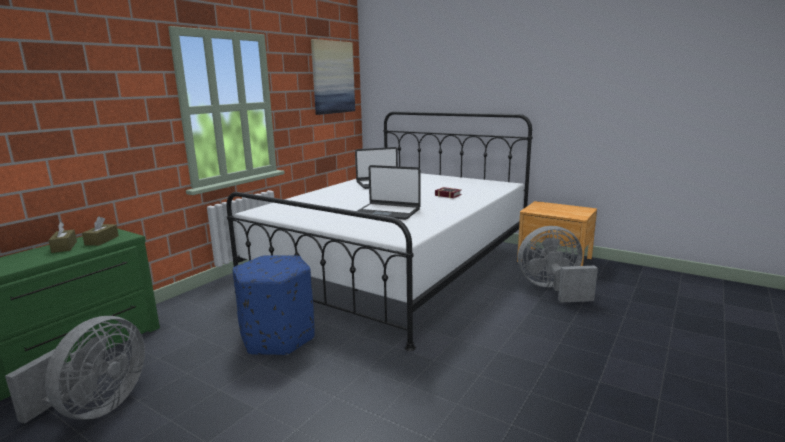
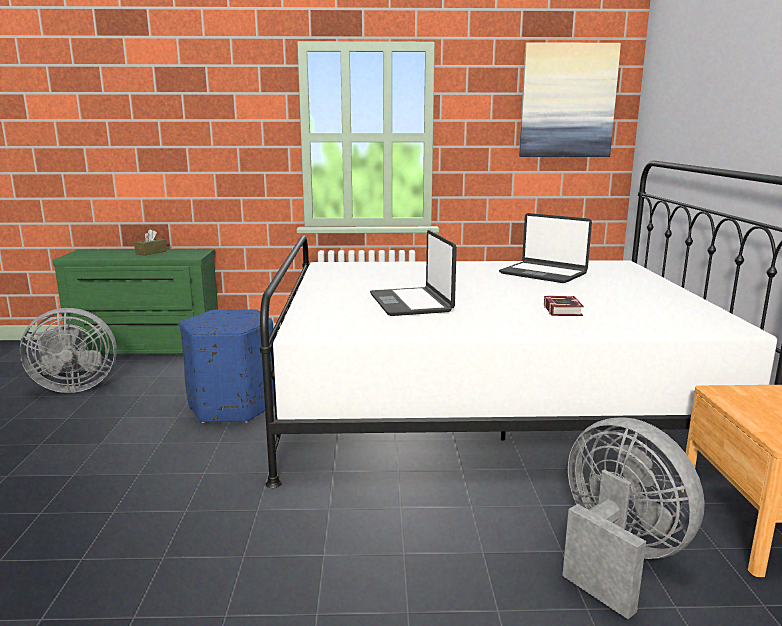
camera: 55 degrees right, 0 degrees up
brown tissue box [82,216,119,246] -> none

